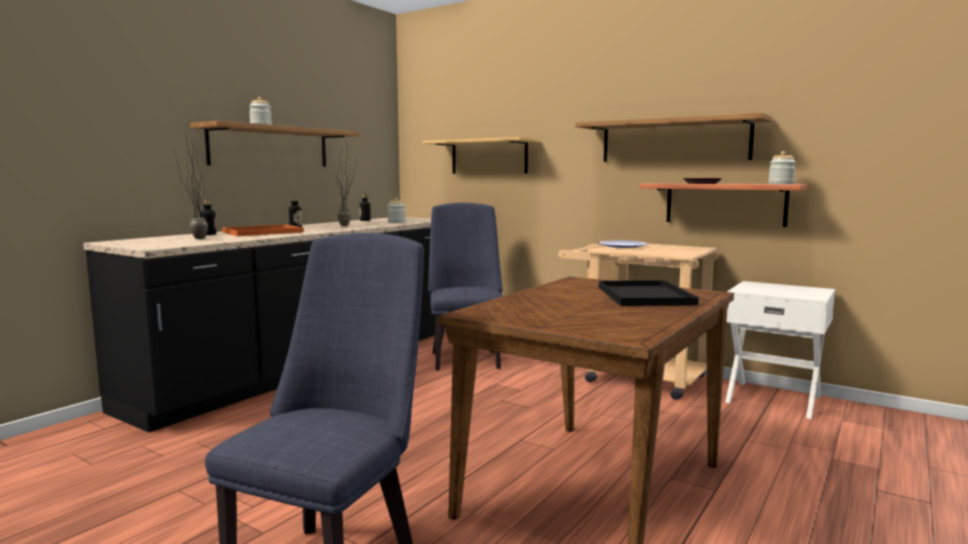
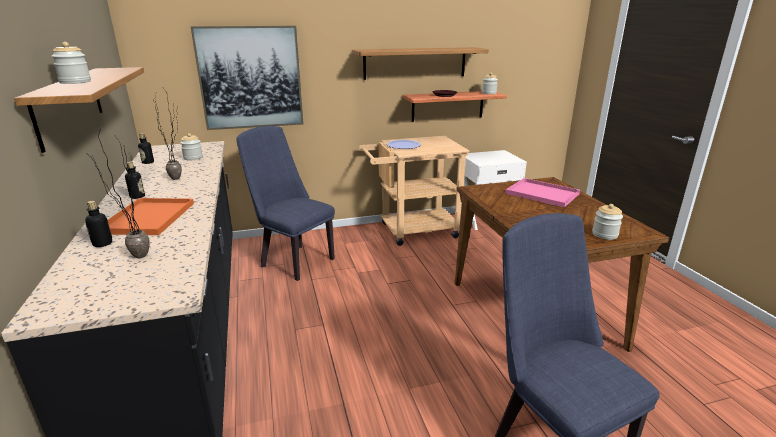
camera: 50 degrees left, 15 degrees up
shelf [422,137,539,174] -> picture [191,26,304,130]
black tray [599,280,699,306] -> pink tray [505,178,580,207]
none -> jar [592,204,623,240]

